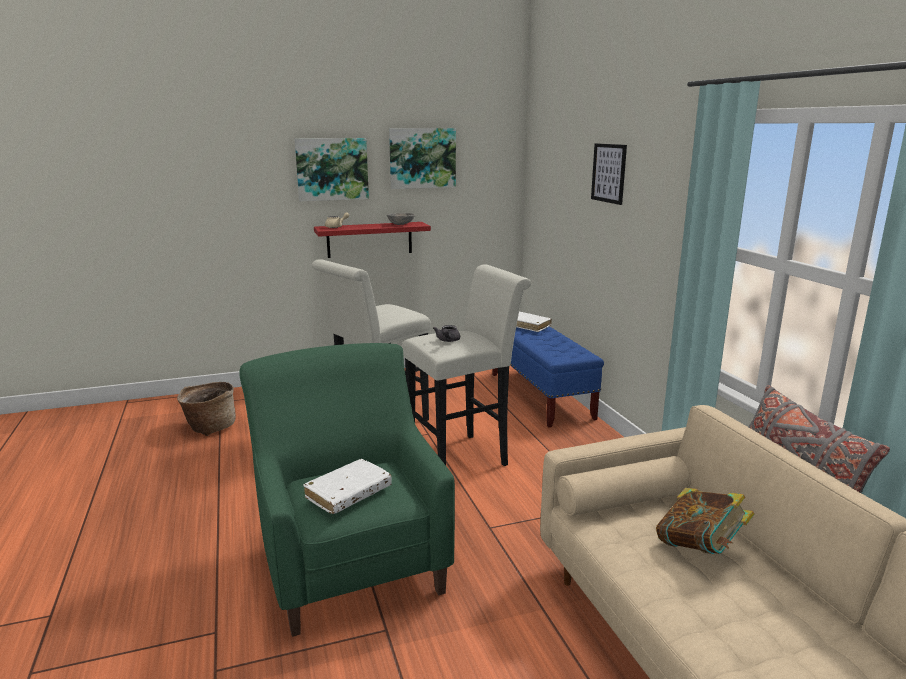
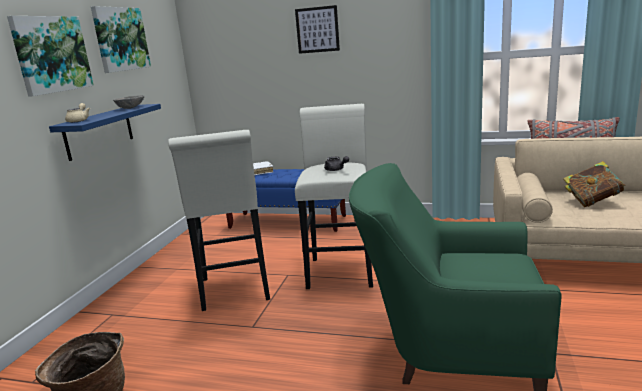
camera: 55 degrees left, 0 degrees up
white book [303,459,392,514] -> none
red shelf [314,222,431,258] -> blue shelf [49,104,161,161]

